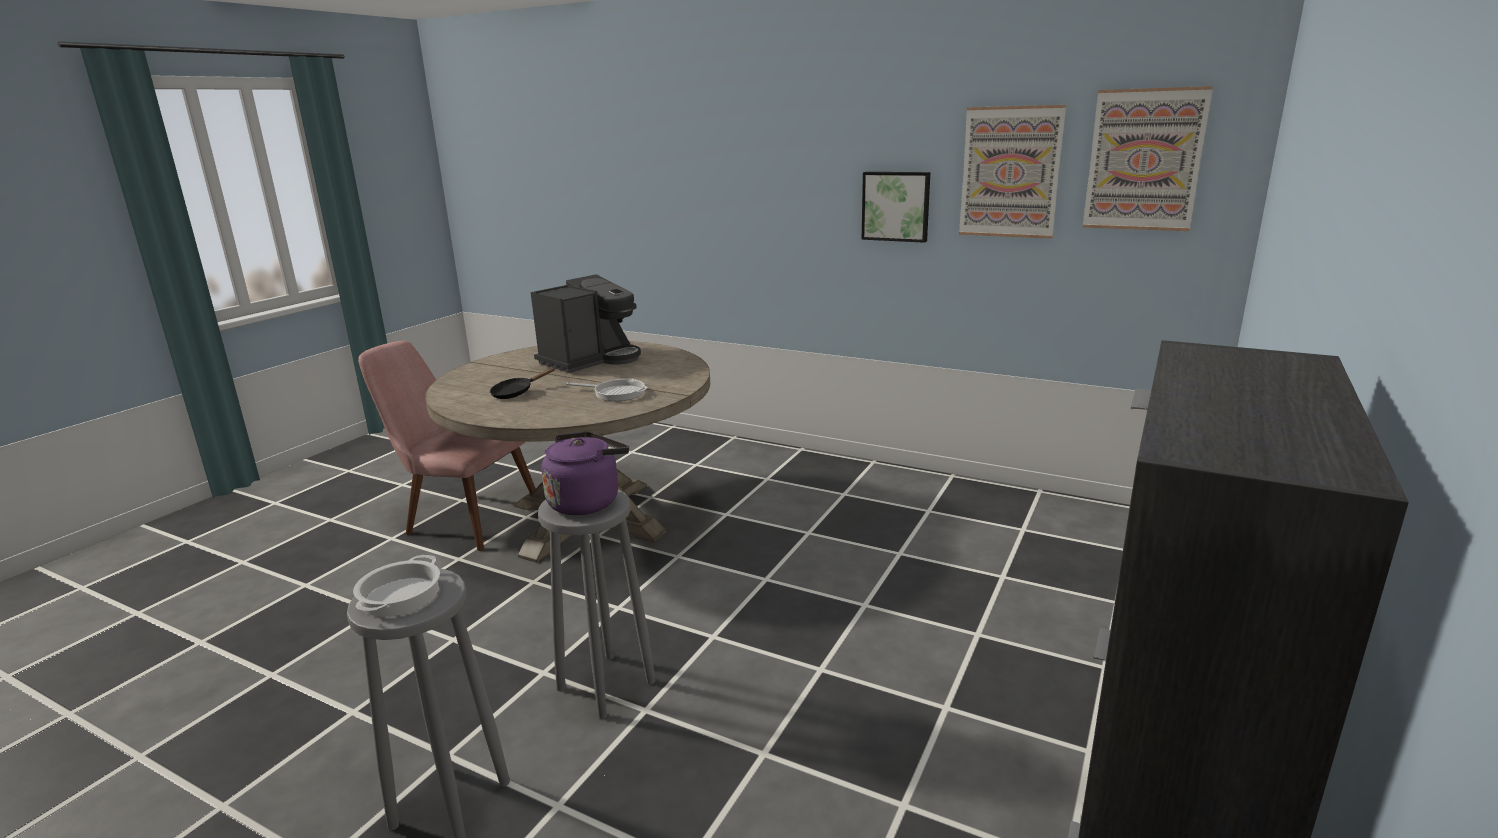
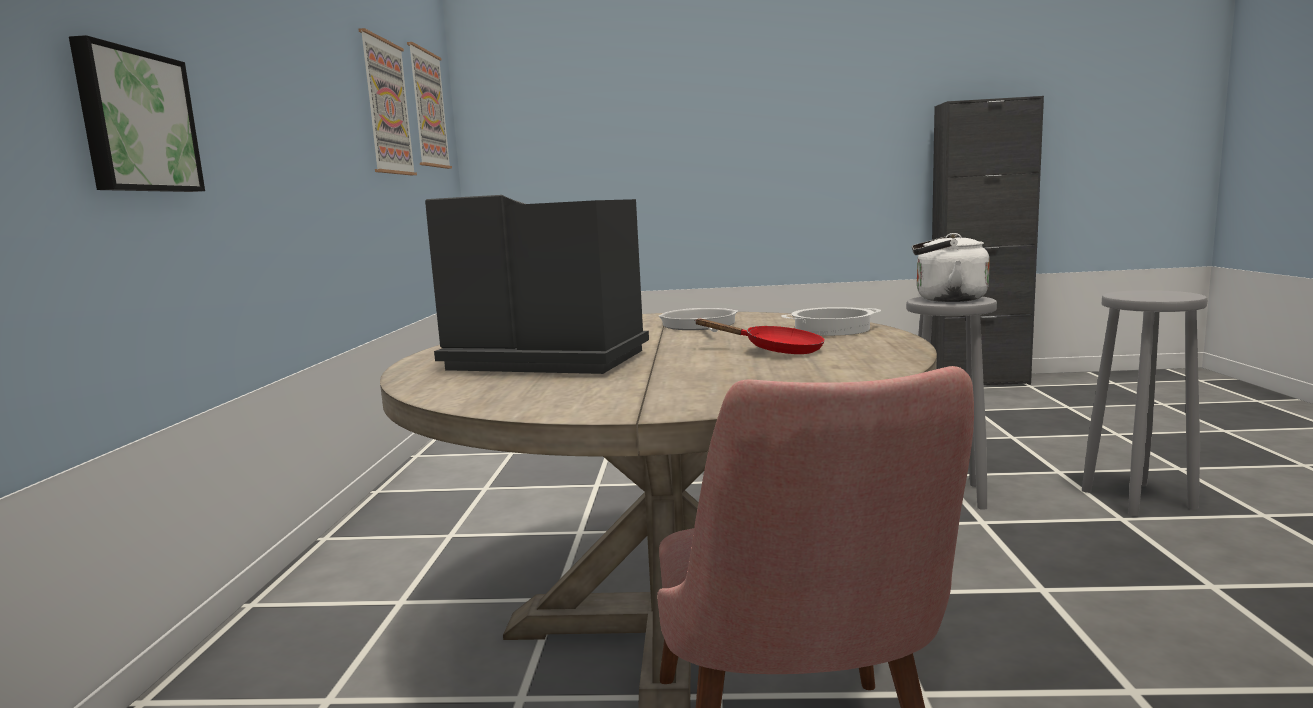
camera: 115 degrees left, 10 degrees down
cooking pot [353,555,440,617] -> cooking pot moved to [781,307,881,336]
black frying pan [490,368,555,399] -> red frying pan [694,318,825,354]
purple kettle [541,432,629,515] -> white kettle [912,233,990,302]
picture [862,172,930,243] -> picture moved to [69,35,205,192]

